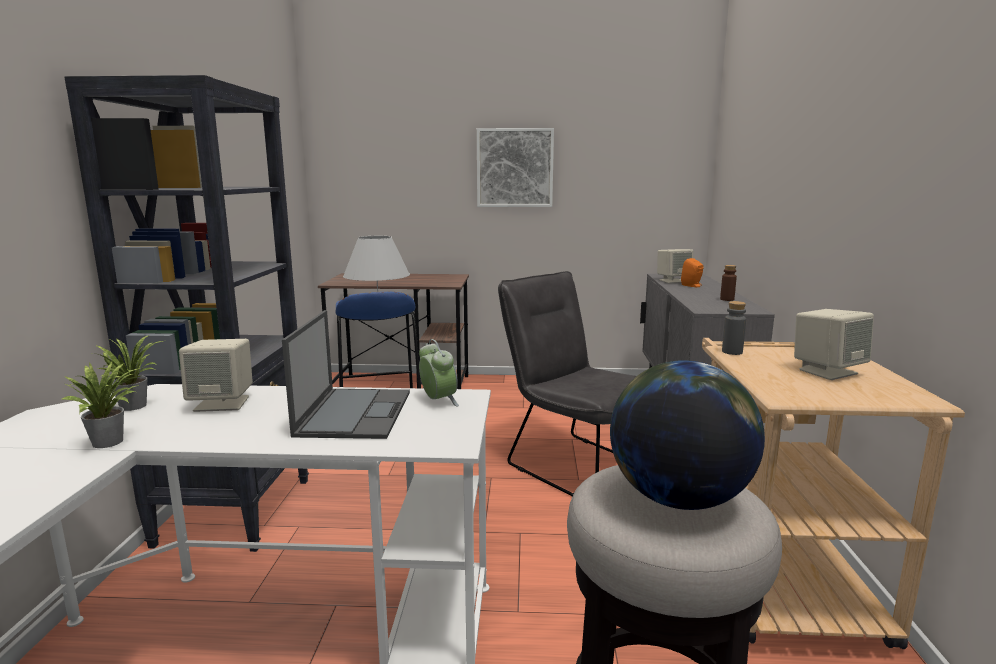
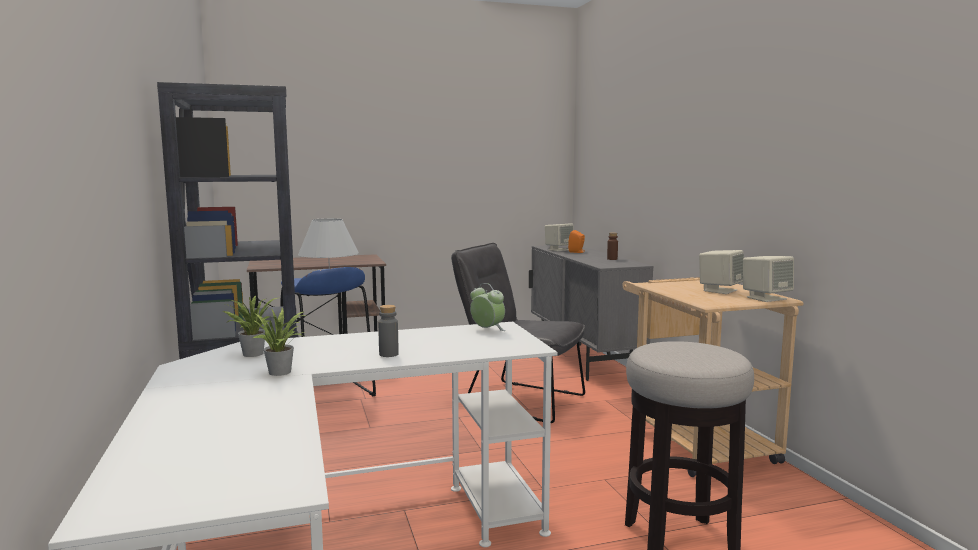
camera: 20 degrees left, 5 degrees down
beige speaker [179,339,253,412] -> beige speaker moved to [743,256,794,302]
laptop [282,310,410,439] -> none
picture [477,128,554,207] -> none
globe [610,360,765,510] -> none
grey bottle [722,301,746,355] -> grey bottle moved to [378,305,399,357]

